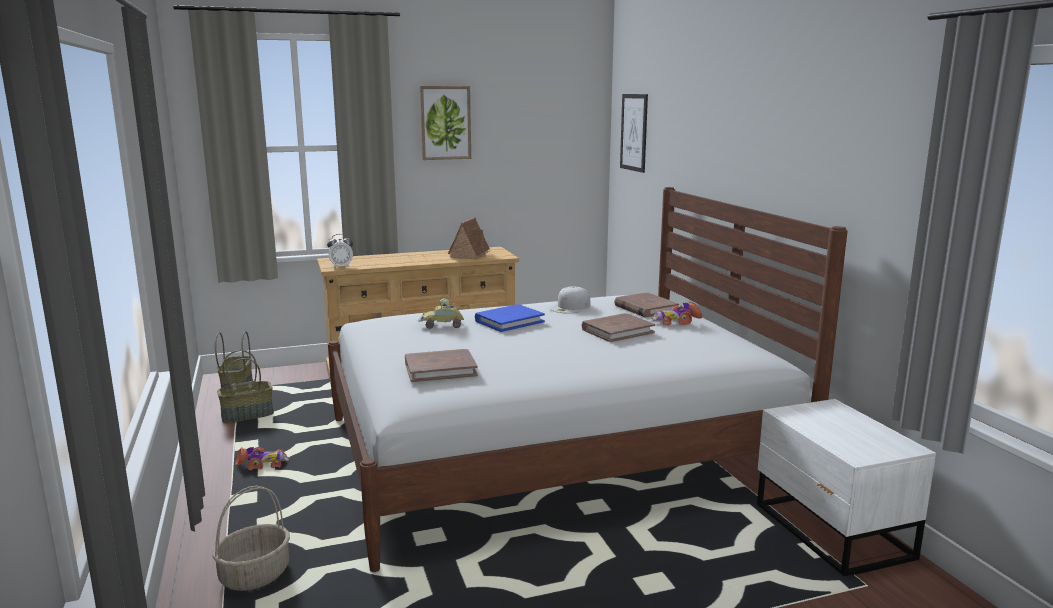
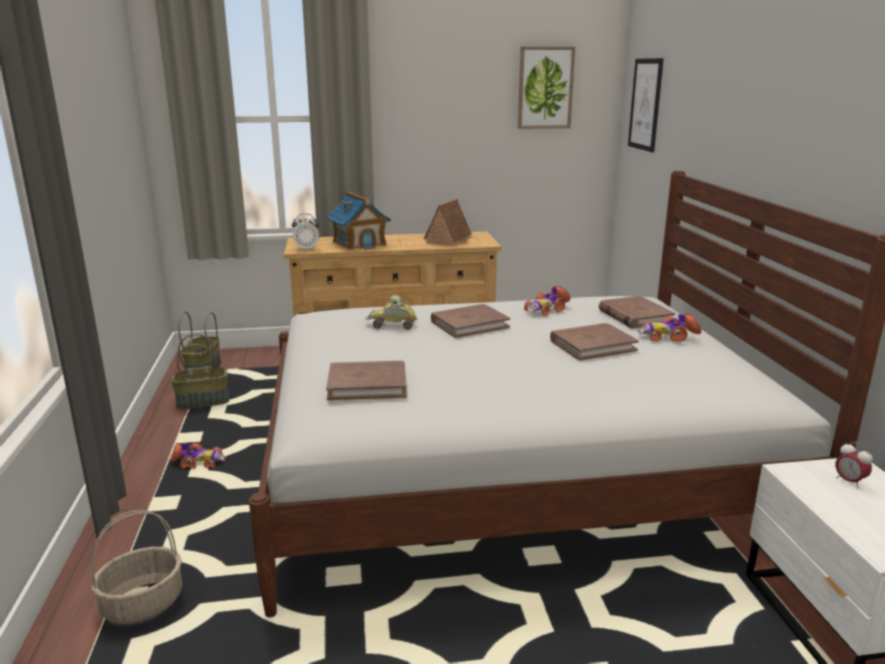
camera: 10 degrees right, 5 degrees up
picture [420,86,471,160] -> picture moved to [518,46,575,129]
blue book [475,304,545,332] -> brown book [431,304,510,338]
white cap [550,286,591,313] -> toy car [524,286,571,316]
none -> toy house [327,192,391,250]
none -> alarm clock [836,442,873,488]

